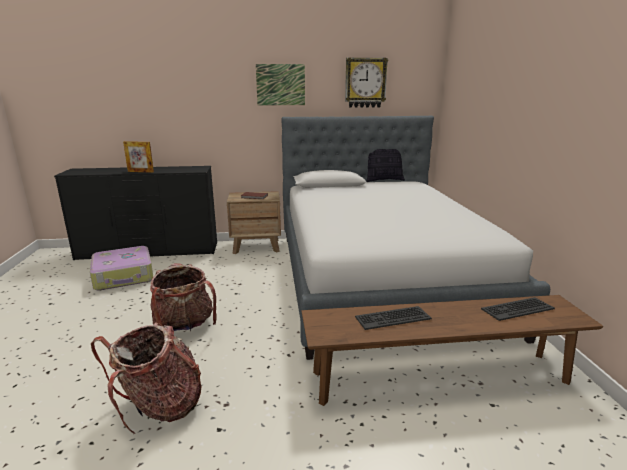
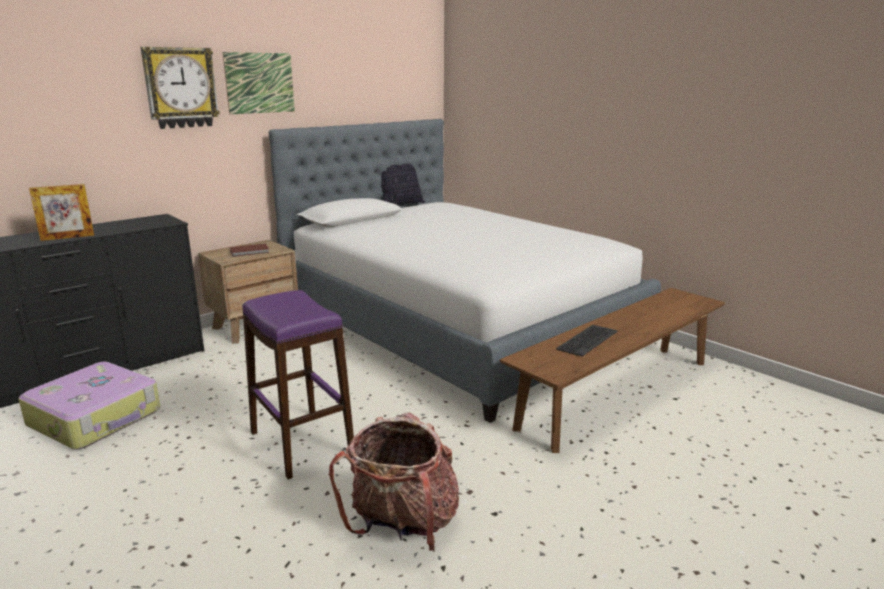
camera: 35 degrees left, 0 degrees up
backpack [150,263,217,331] -> purple stool [242,290,354,479]
wall clock [345,57,388,108] -> wall clock moved to [140,47,220,129]
keyboard [481,297,555,321] -> none

